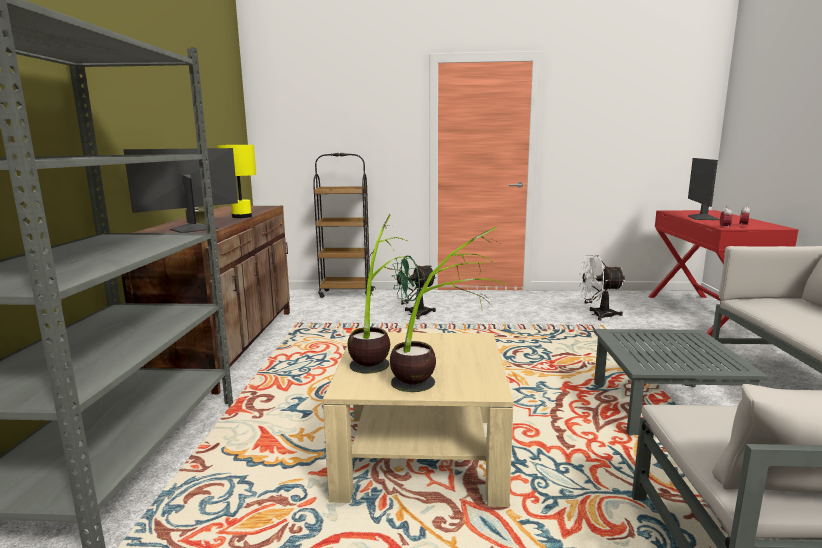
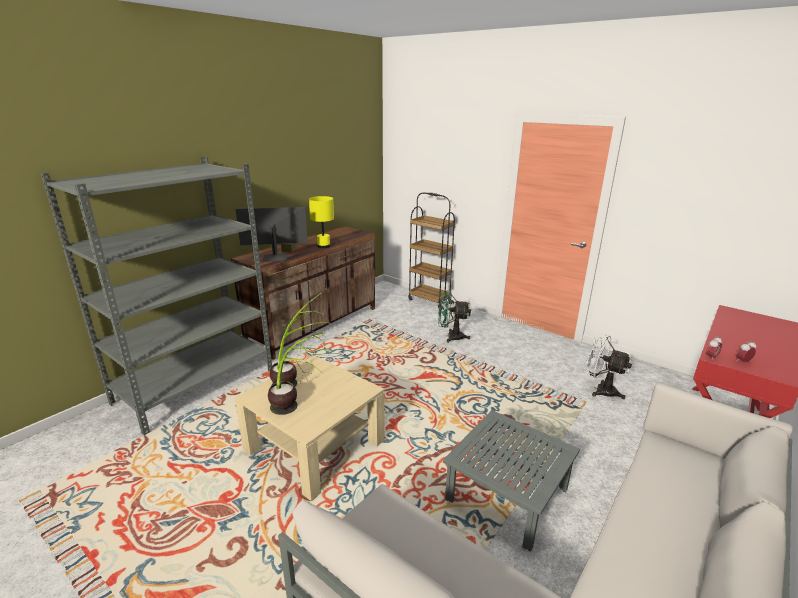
camera: 35 degrees right, 10 degrees up
monitor [688,158,720,220] -> none

